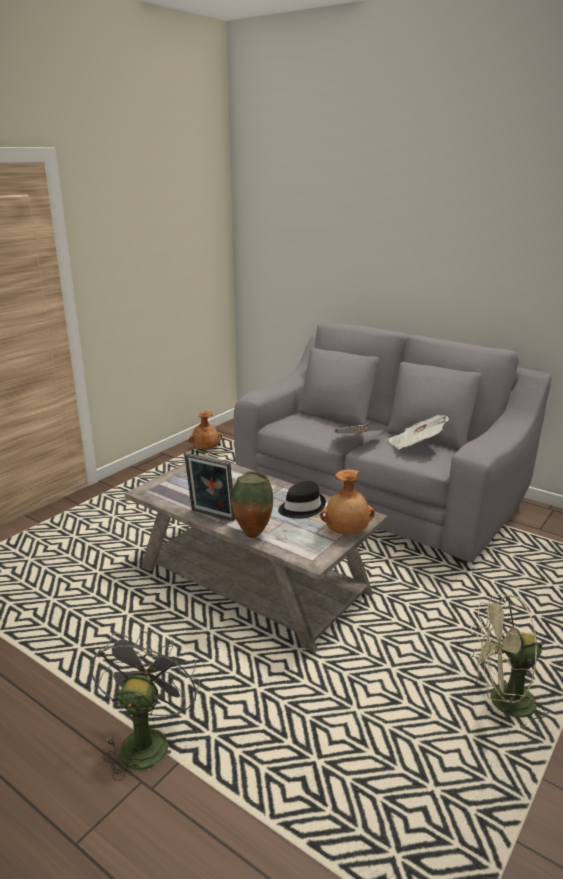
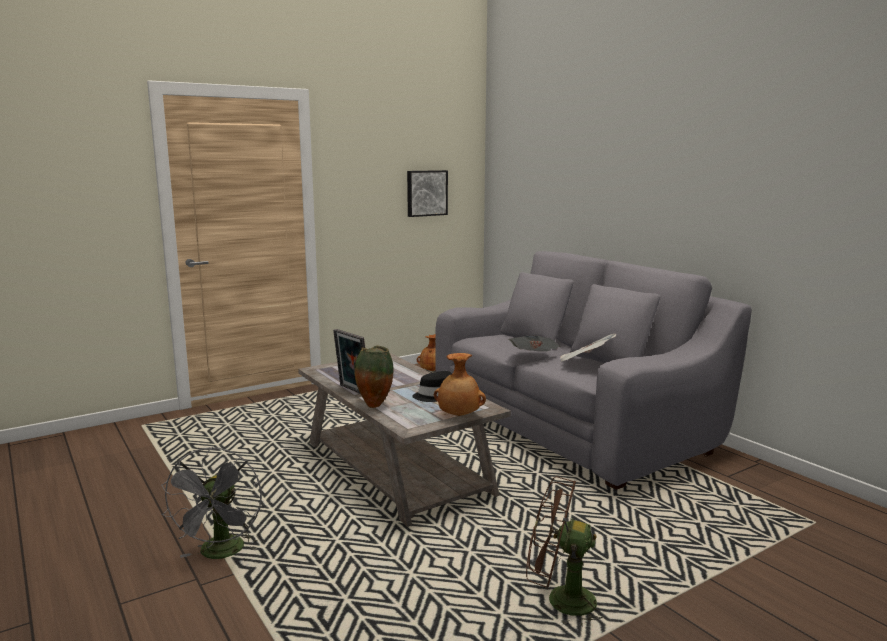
camera: 20 degrees right, 10 degrees down
grey fan [90,630,200,781] -> grey fan turned 150 degrees clockwise [161,447,262,559]
green fan [470,594,550,732] -> brown fan [526,476,603,627]
none -> picture [407,170,448,217]

